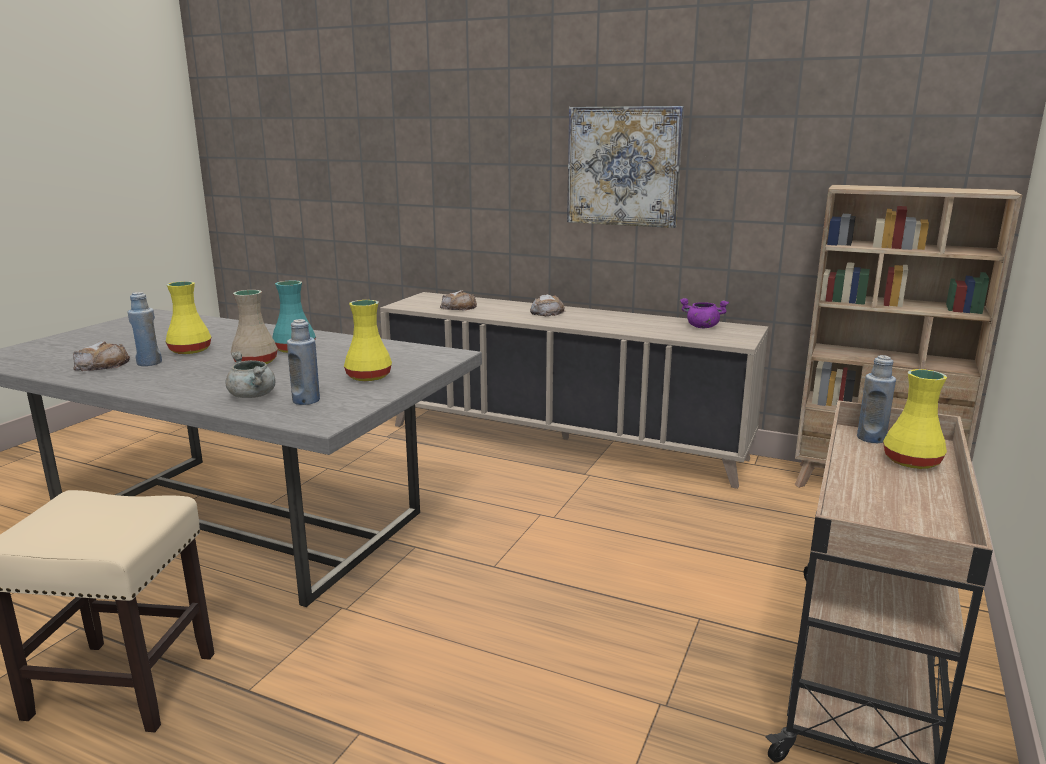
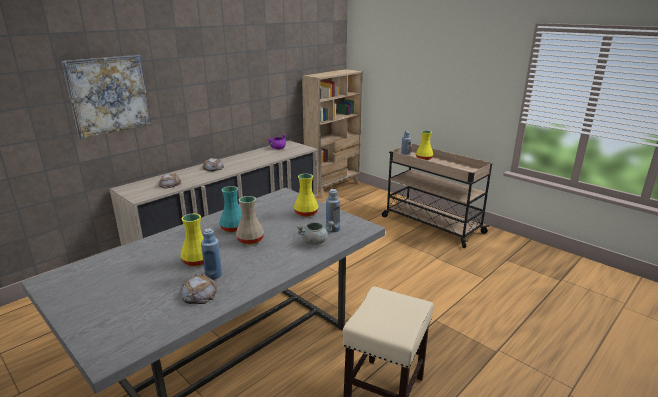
camera: 70 degrees left, 5 degrees up
picture [567,106,684,228] -> picture moved to [61,55,151,138]

